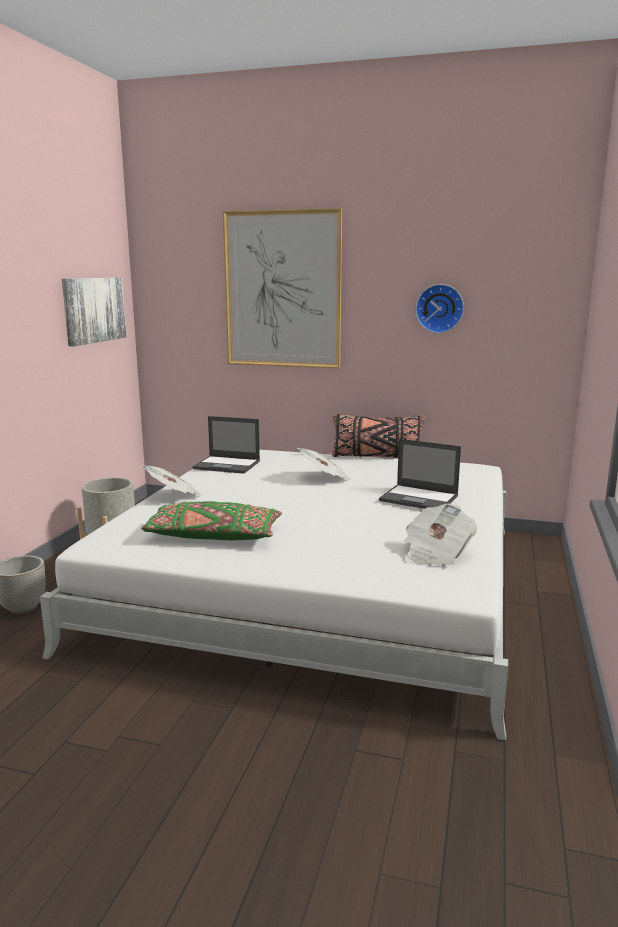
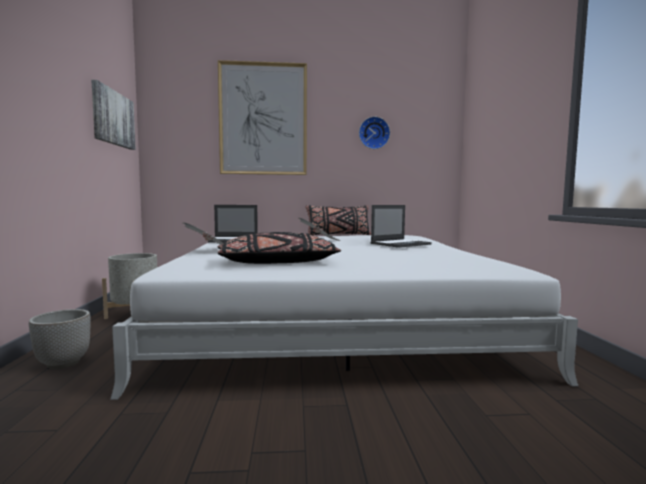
camera: 20 degrees left, 10 degrees down
green pillow [141,501,282,540] -> black pillow [217,232,341,264]
laptop [379,439,461,509] -> laptop turned 45 degrees counterclockwise [371,205,432,248]
newspaper [405,504,477,565] -> none

